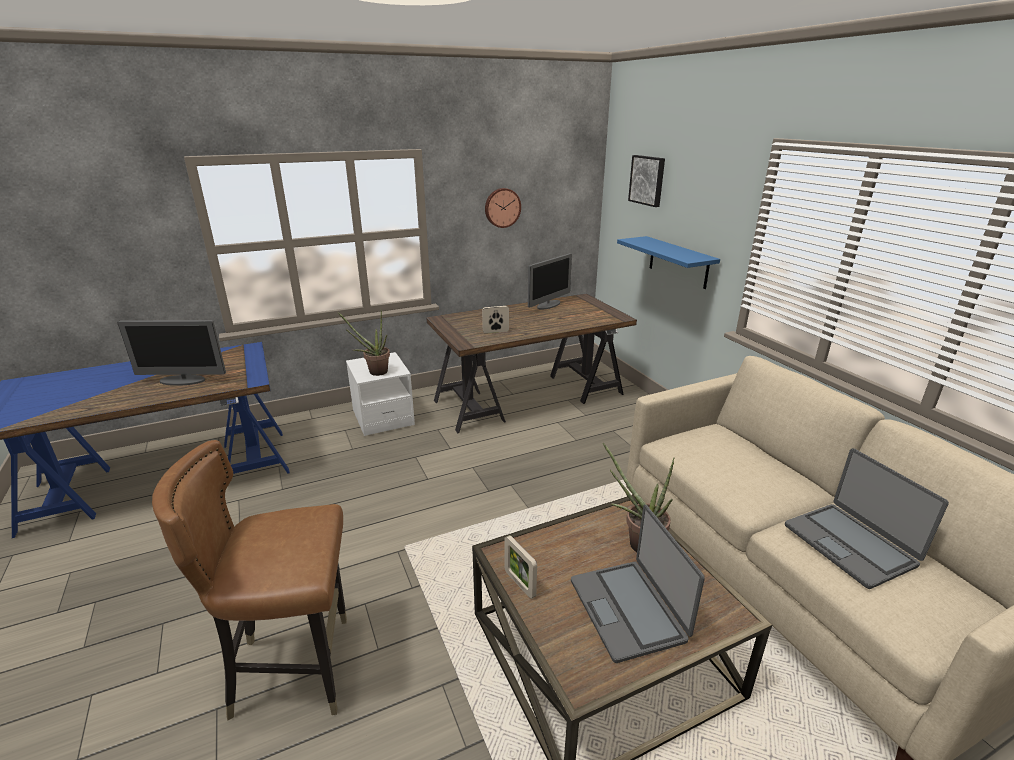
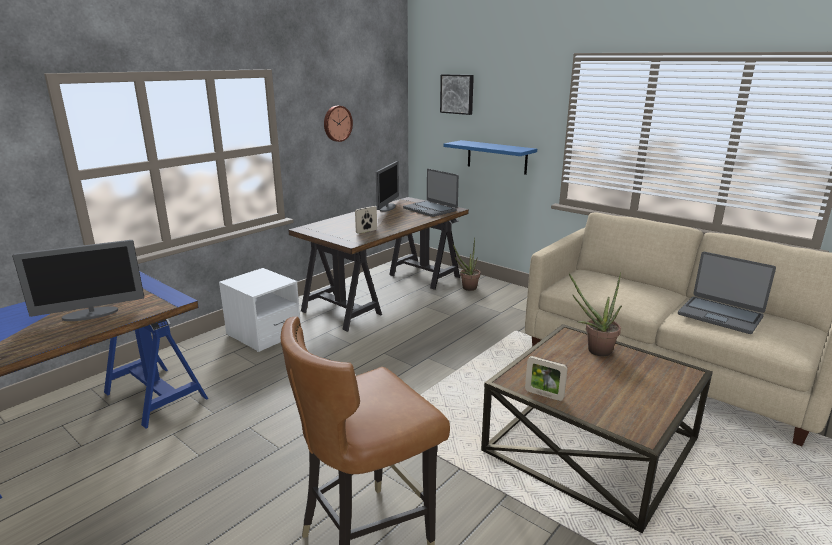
camera: 25 degrees left, 5 degrees down
potted plant [338,311,390,376] -> potted plant moved to [453,238,480,291]
laptop [571,505,705,663] -> laptop moved to [403,169,459,217]

